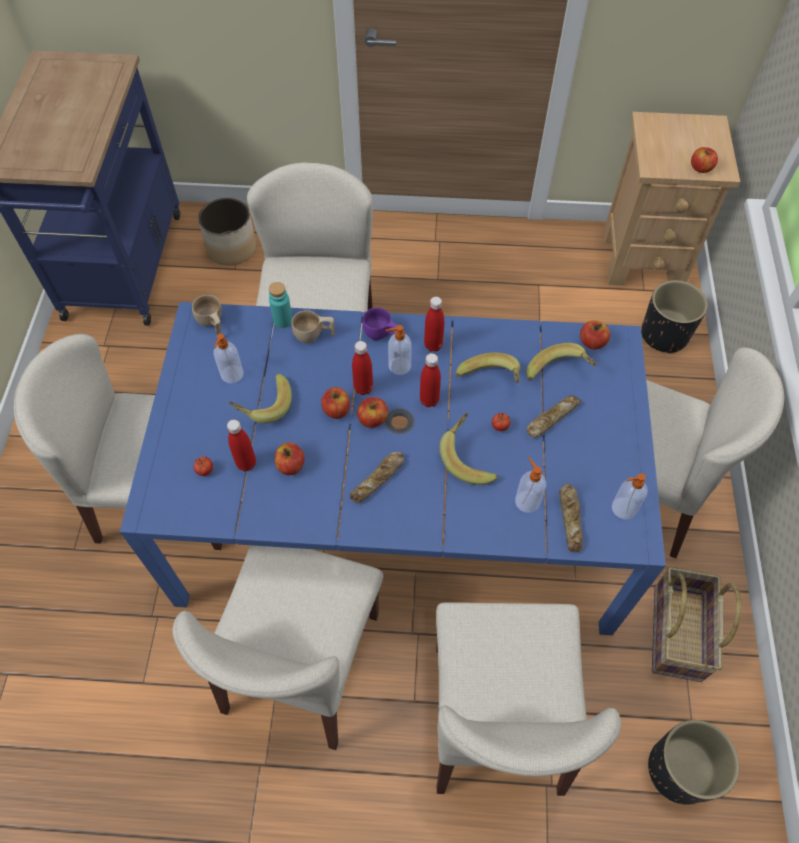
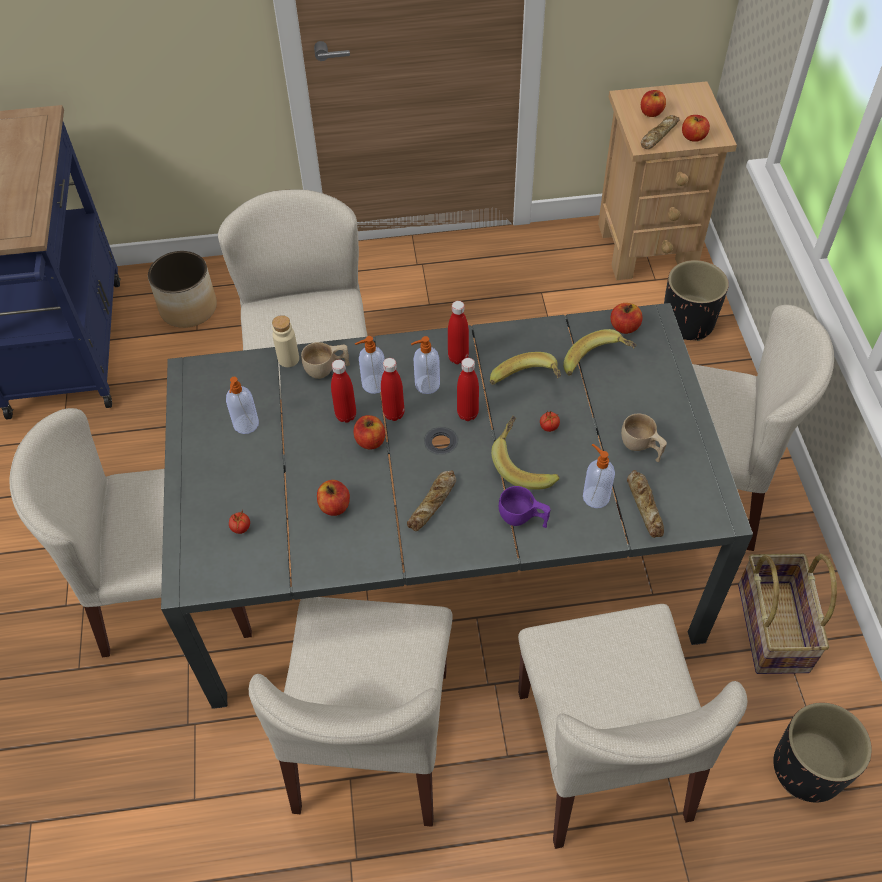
camera: 10 degrees left, 5 degrees down
blue dining table [120,302,666,635] -> grey dining table [161,303,753,709]
beige cup [192,295,222,336] -> beige cup moved to [621,414,667,462]
red bottle [227,419,256,471] -> red bottle moved to [331,359,356,423]
banana [229,374,292,424] -> none
turquoise bottle [269,282,293,328] -> beige bottle [272,315,299,367]
apple [357,397,388,428] -> apple moved to [641,90,666,117]
purple cup [362,308,398,340] -> purple cup moved to [499,486,550,528]
bread [527,395,581,438] -> bread moved to [641,115,680,149]
soap dispenser [612,473,648,519] -> soap dispenser moved to [355,336,385,394]

